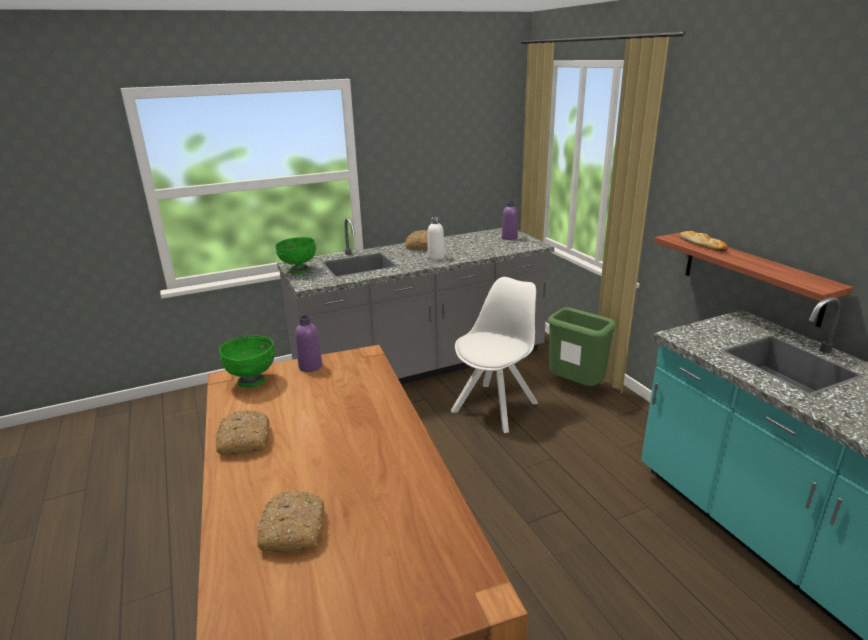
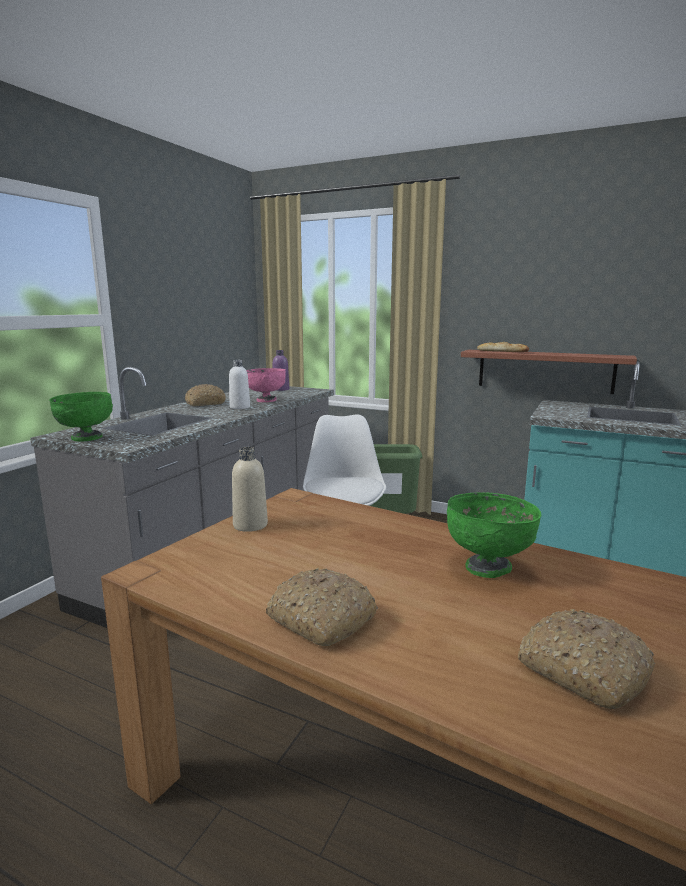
camera: 40 degrees left, 10 degrees down
green bowl [219,335,274,387] -> green bowl moved to [447,492,542,578]
purple bottle [295,315,322,372] -> beige bottle [232,447,268,532]
none -> pink bowl [246,368,286,402]

